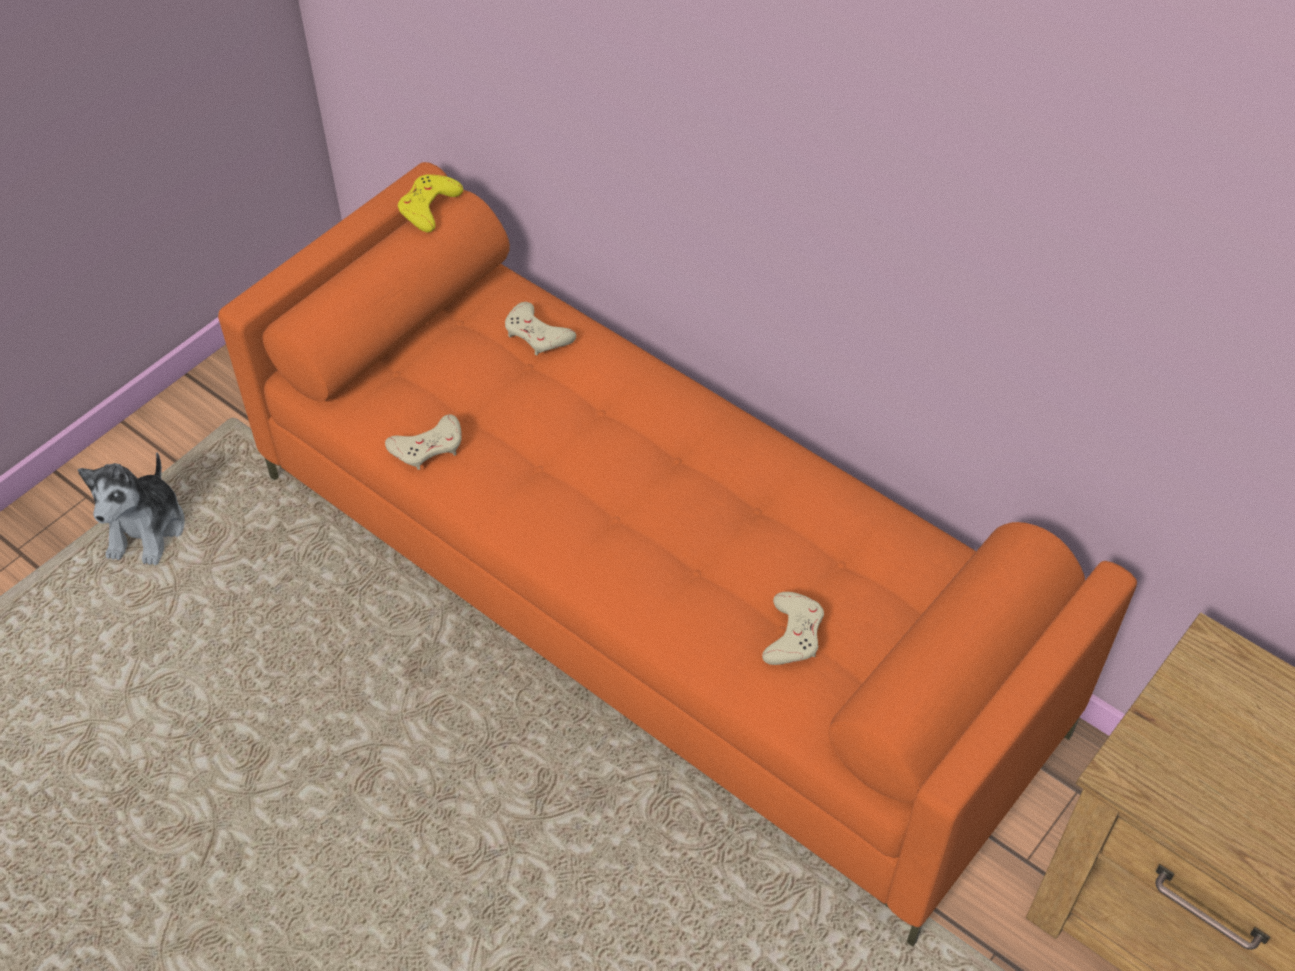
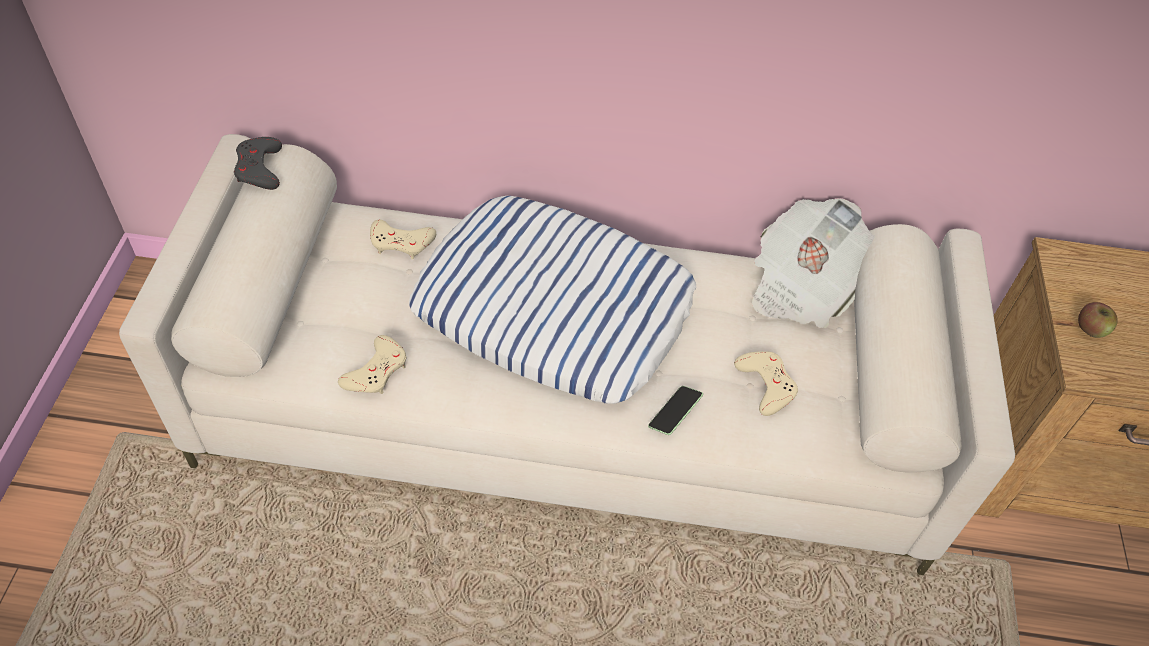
camera: 35 degrees left, 0 degrees up
plush toy [78,452,185,565] -> none
orange sofa [218,162,1137,947] -> beige sofa [119,134,1015,575]
yellow game controller [398,174,463,232] -> grey game controller [234,137,282,190]
none -> pillow [409,196,696,404]
none -> phone [648,386,703,435]
none -> newspaper [752,198,875,328]
none -> apple [1078,302,1118,338]

